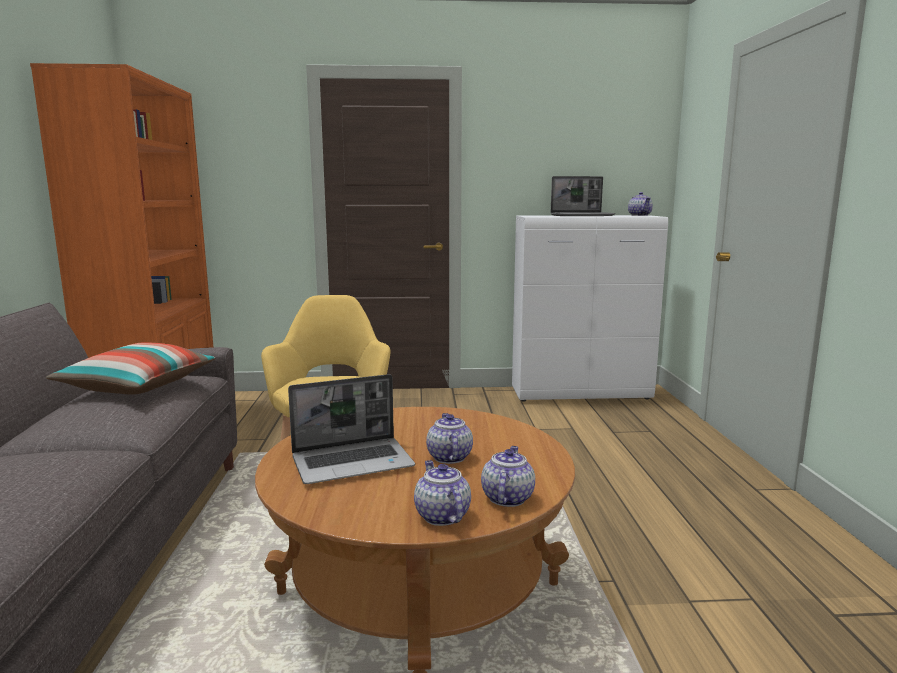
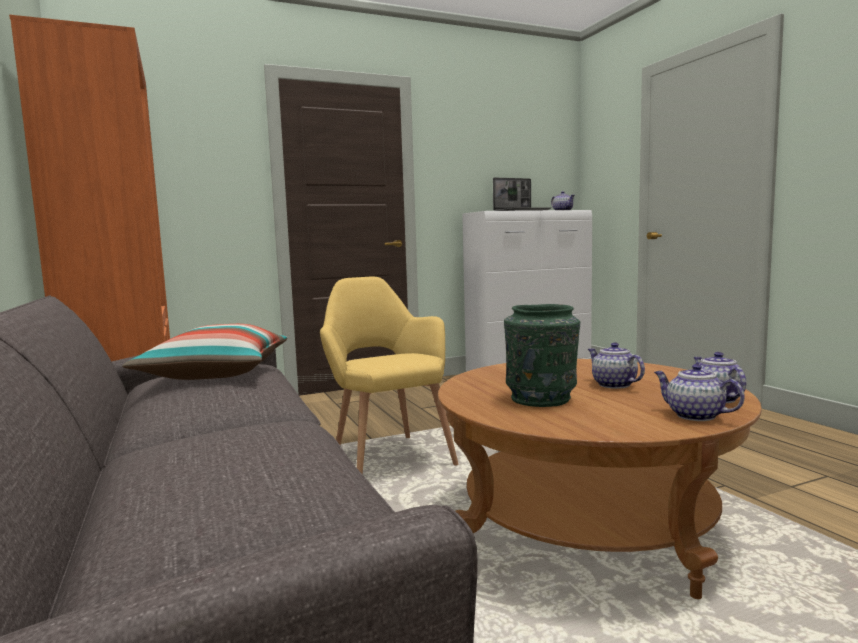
camera: 20 degrees left, 5 degrees down
laptop [288,374,415,484] -> green vase [504,304,580,407]

